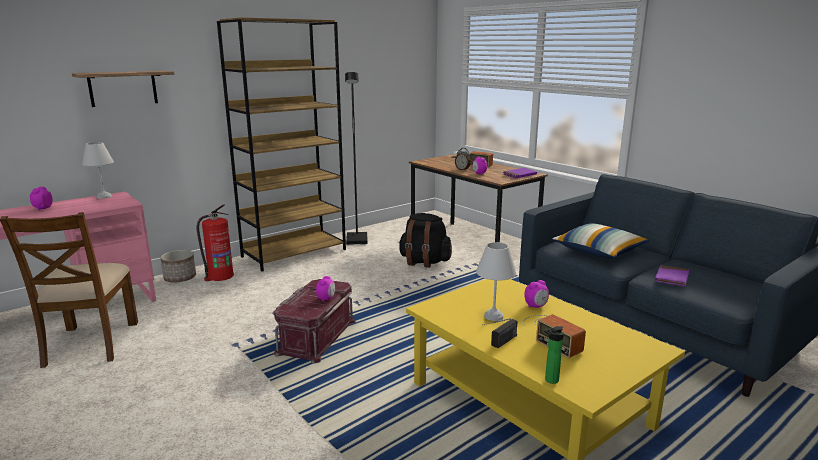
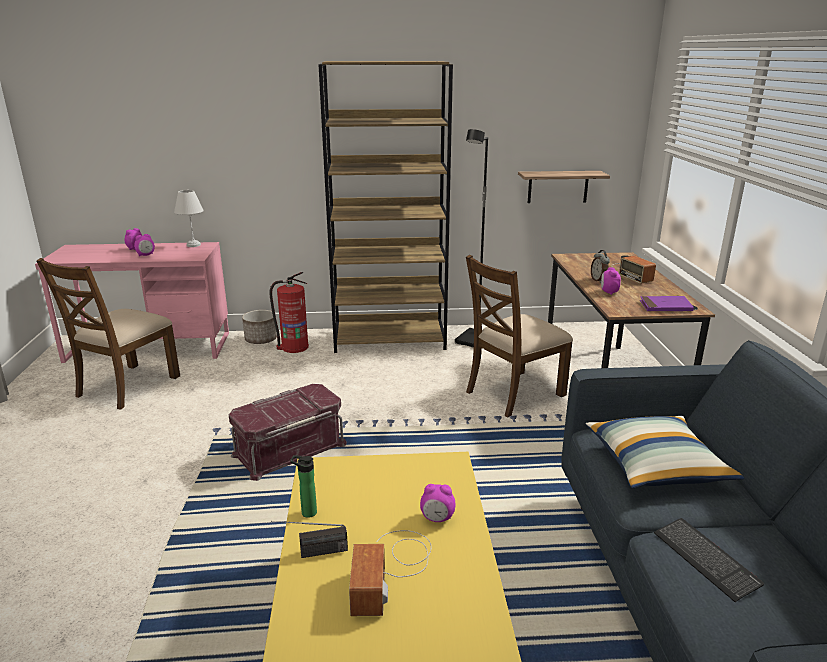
camera: 35 degrees right, 5 degrees up
shelf [72,71,174,107] -> shelf moved to [518,171,610,203]
alarm clock [316,276,335,302] -> alarm clock moved to [134,234,155,256]
black backpack [399,213,452,268] -> brown chair [466,255,573,418]
white table lamp [476,242,516,321] -> none
bottle [544,326,564,384] -> bottle moved to [290,455,317,518]
purple book [655,265,690,286] -> keyboard [654,518,764,602]

